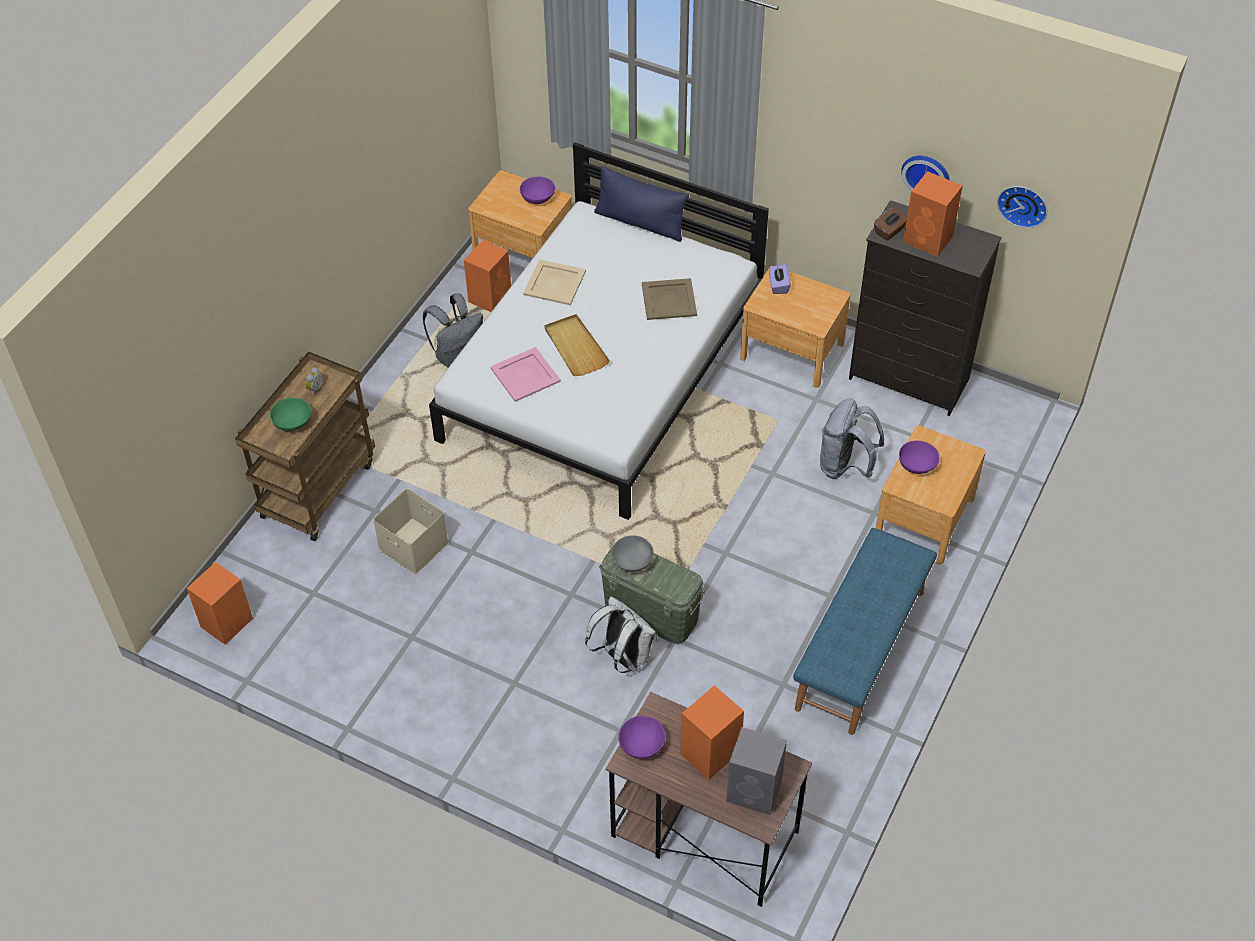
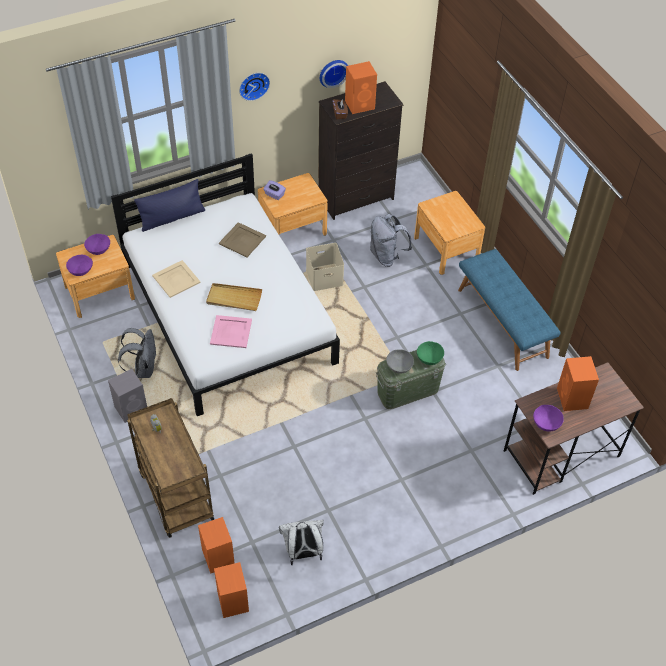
camera: 55 degrees left, 0 degrees up
green bowl [270,398,311,431] -> green bowl moved to [417,341,444,365]
beige storage box [373,488,449,575] -> beige storage box moved to [306,243,344,291]
orange speaker [464,240,511,312] -> orange speaker moved to [198,517,235,573]
white backpack [585,596,658,673] -> white backpack moved to [279,520,324,565]
grey speaker [726,727,787,815] -> grey speaker moved to [108,369,147,423]
purple bowl [899,441,940,474] -> purple bowl moved to [66,255,93,276]
wall clock [997,186,1047,228] -> wall clock moved to [239,73,270,101]

